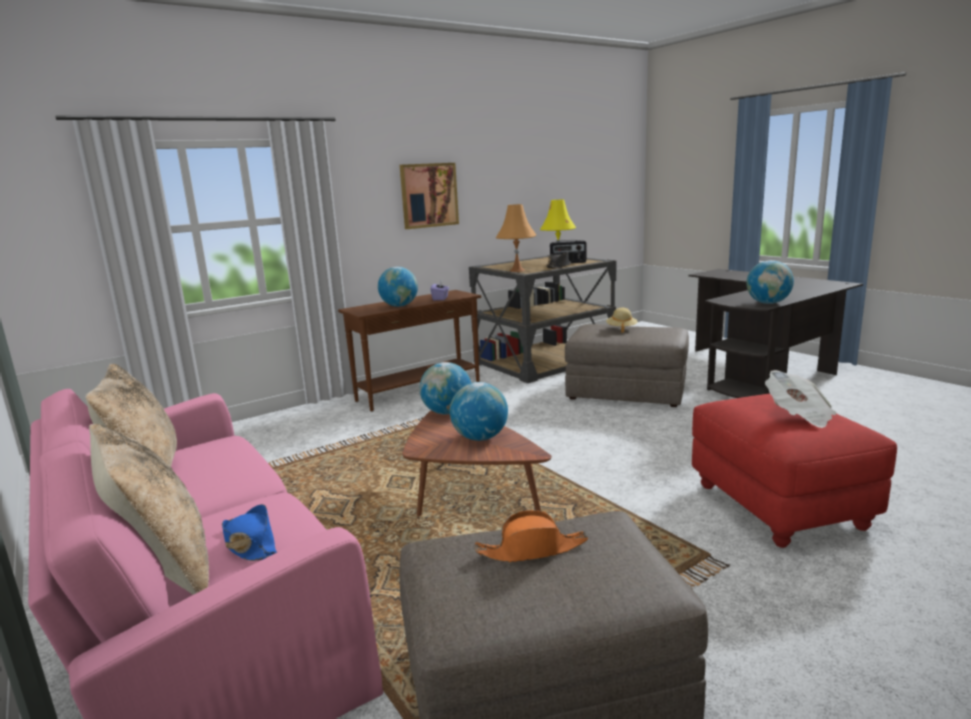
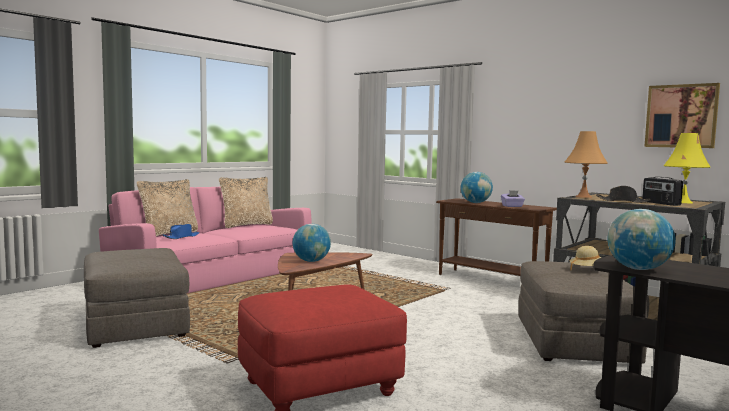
camera: 75 degrees right, 10 degrees down
picture [400,163,459,229] -> picture moved to [644,83,720,148]
globe [419,362,471,415] -> none
orange hat [474,510,588,562] -> none
newspaper [765,370,836,428] -> none

